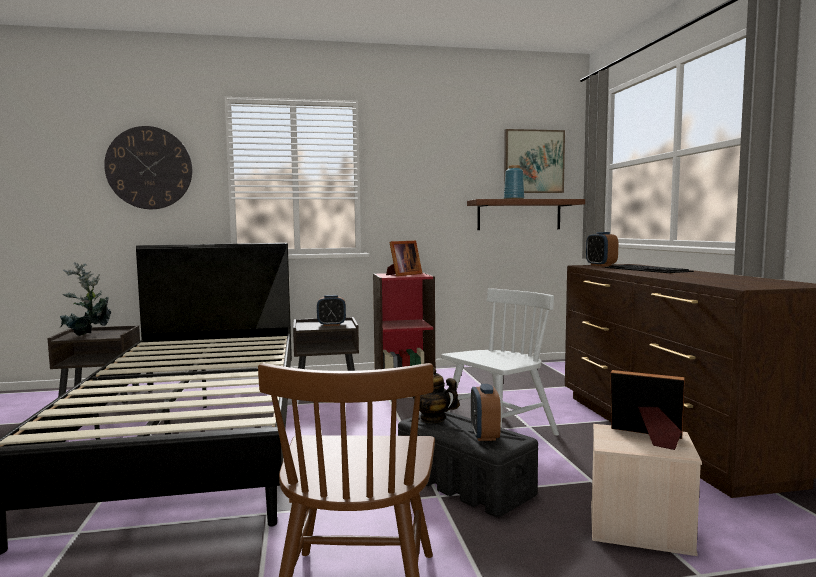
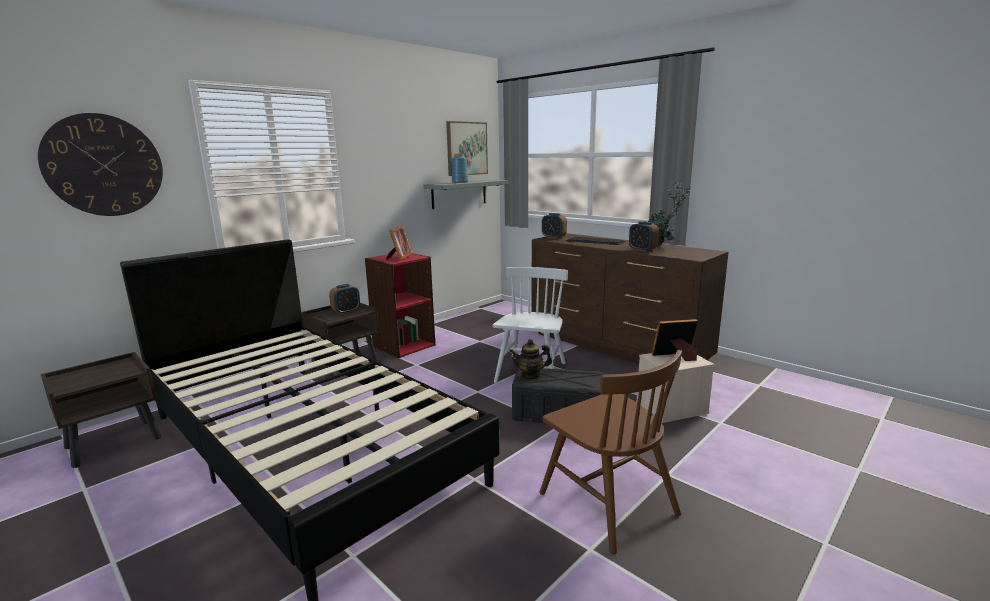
camera: 35 degrees left, 10 degrees up
potted plant [60,262,111,336] -> potted plant moved to [648,182,690,247]
brown shelf [467,199,585,230] -> grey shelf [424,180,509,209]
alarm clock [471,384,501,441] -> alarm clock moved to [629,221,659,252]

